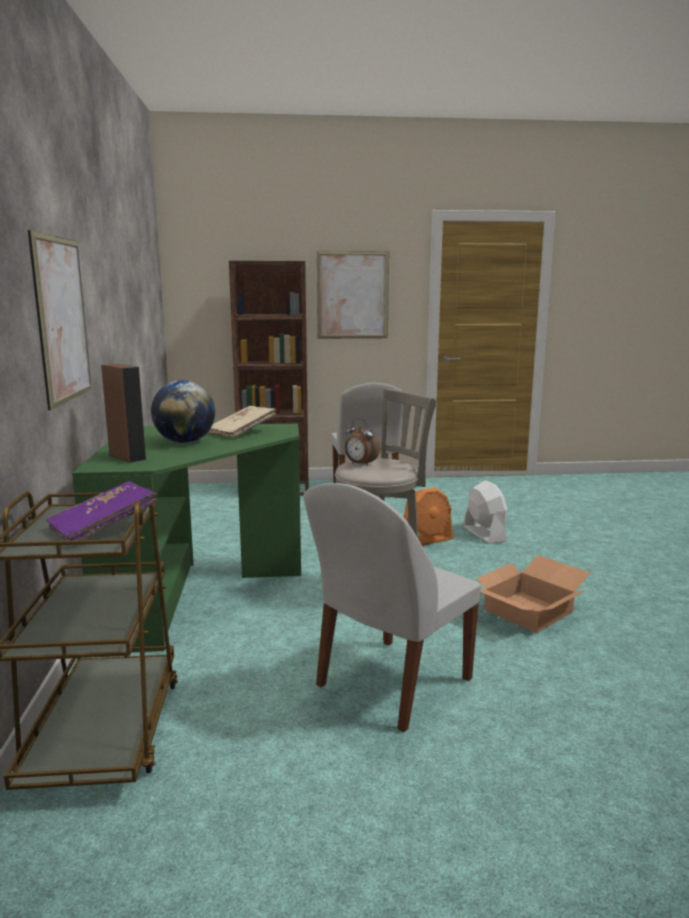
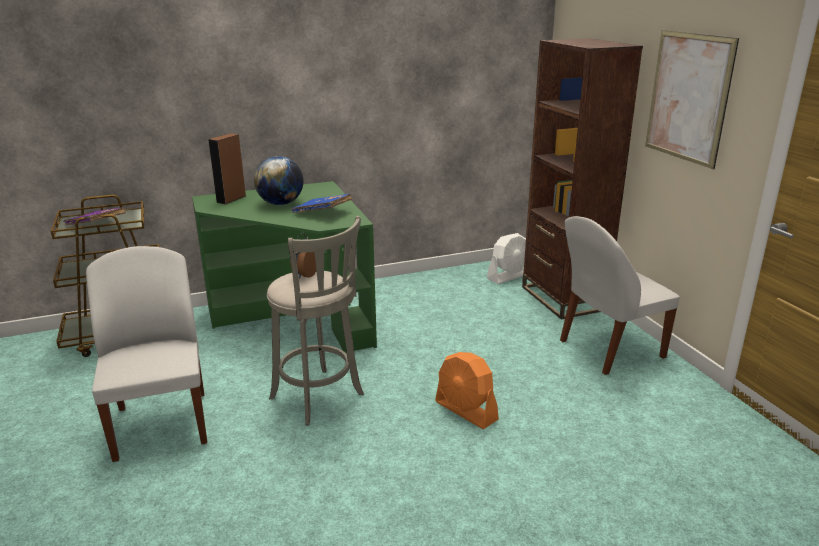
camera: 75 degrees right, 10 degrees up
picture [28,230,92,410] -> none
beige book [208,406,276,438] -> blue book [291,194,352,213]
white chair [303,483,481,732] -> white chair turned 45 degrees clockwise [86,246,207,462]
white fan [463,480,508,544] -> white fan moved to [487,233,526,284]
cardboard box [476,555,590,633] -> none

